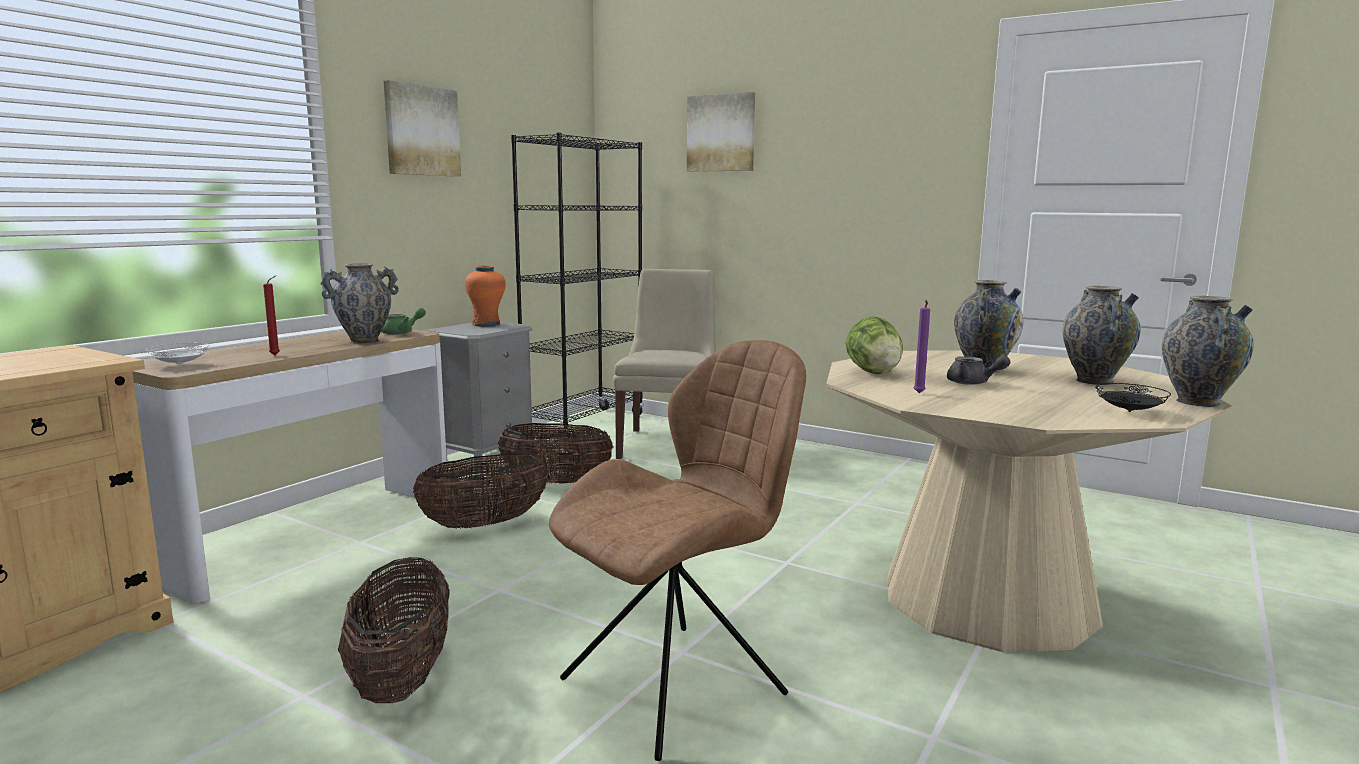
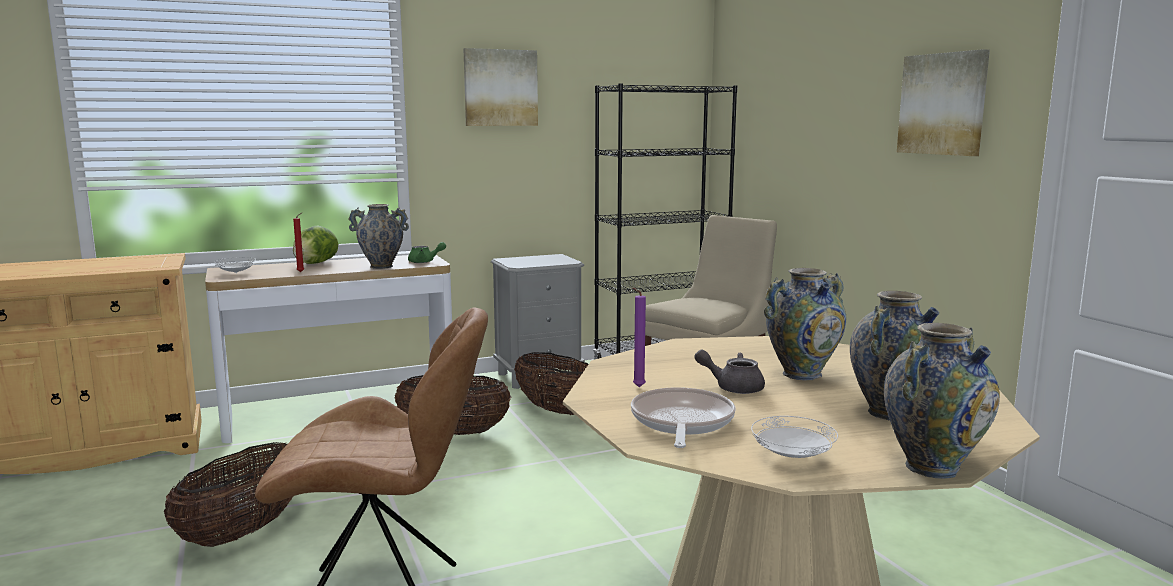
camera: 35 degrees right, 0 degrees up
orange vase [465,265,506,327] -> none
picture [687,92,755,172] -> picture moved to [897,49,990,156]
lettuce [845,316,903,374] -> lettuce moved to [293,225,338,264]
grey teapot [947,356,1010,385] -> grey teapot turned 120 degrees clockwise [695,349,765,394]
black plate [1095,383,1171,412] -> white plate [751,416,838,458]
none -> frying pan [631,387,735,448]

